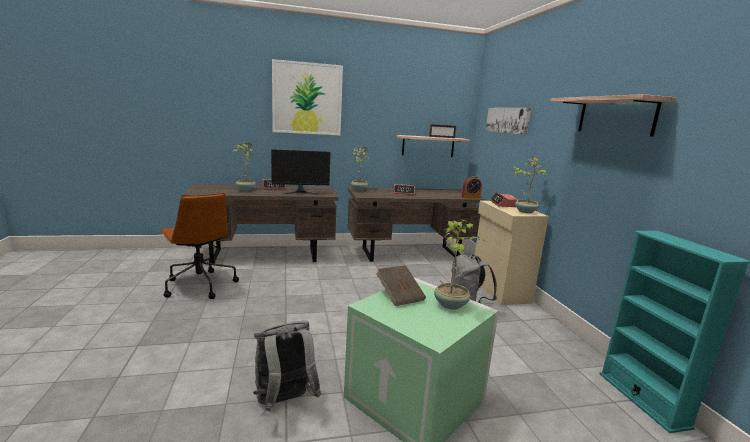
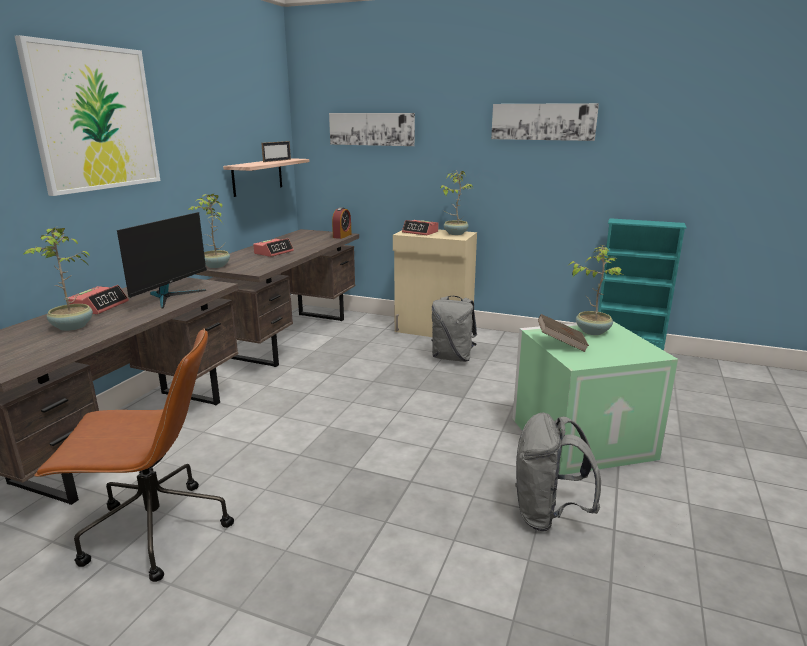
camera: 55 degrees left, 5 degrees up
shelf [550,94,676,137] -> picture [491,103,599,141]

